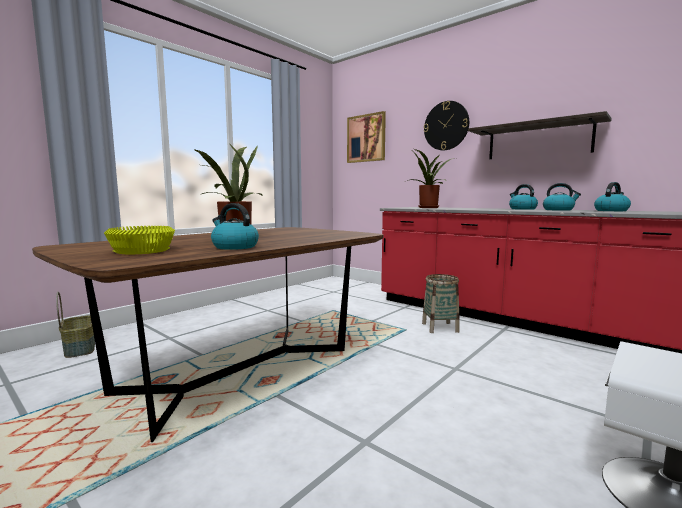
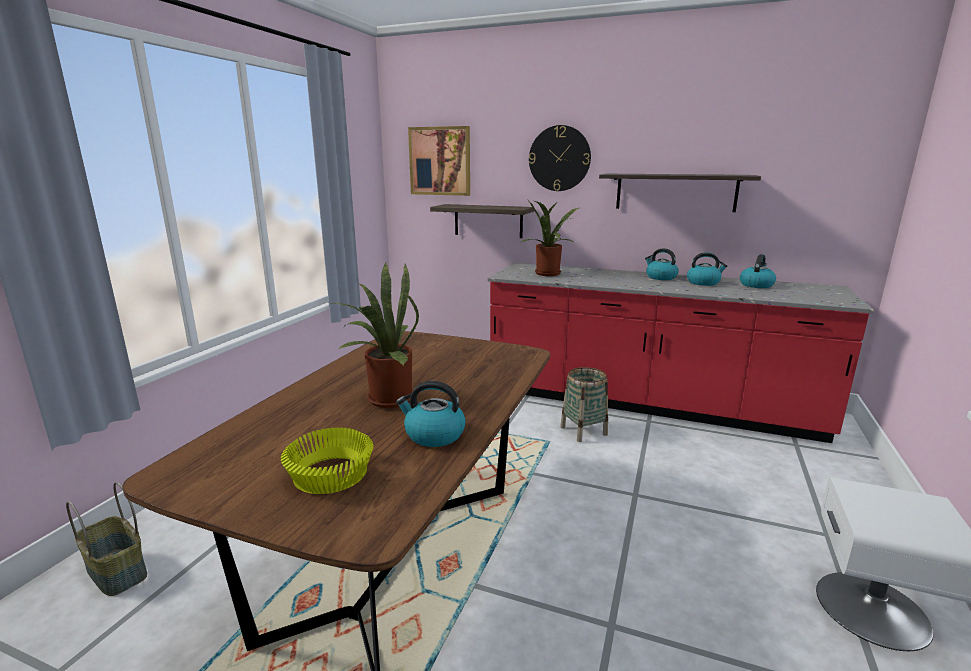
camera: 20 degrees left, 10 degrees up
none -> shelf [430,204,534,238]

